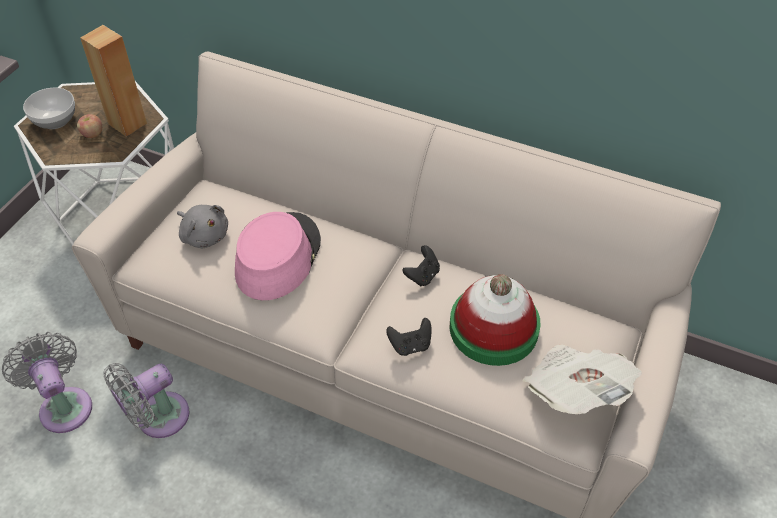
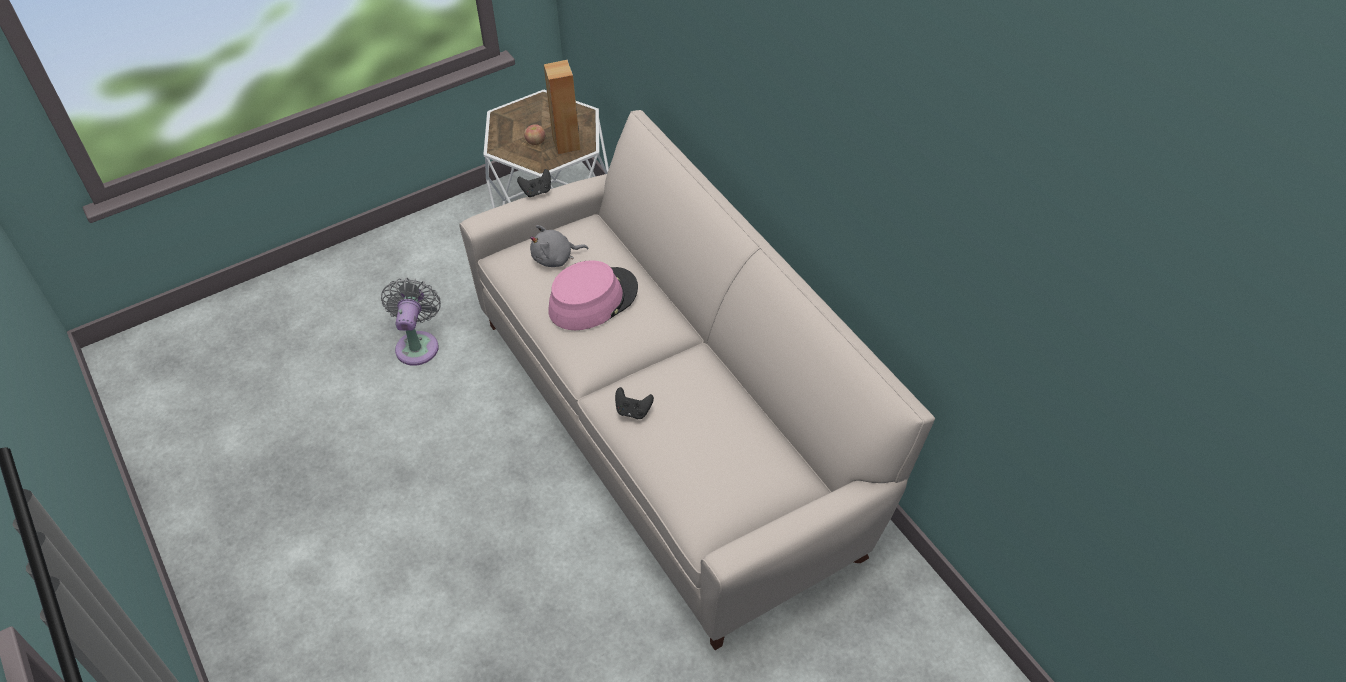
camera: 35 degrees right, 0 degrees up
bowl [23,88,75,129] -> none
grey fan [103,363,189,438] -> none
grey plush toy [177,205,228,248] -> grey plush toy turned 90 degrees clockwise [530,225,588,267]
black game controller [402,245,440,286] -> black game controller moved to [517,169,551,197]
hat [450,274,541,366] -> none
newspaper [523,344,642,414] -> none

